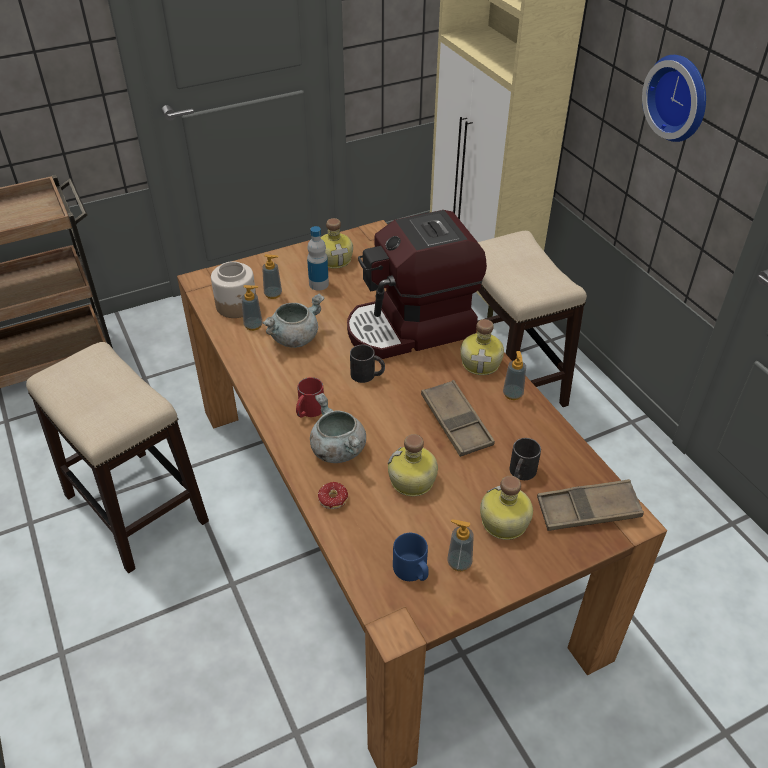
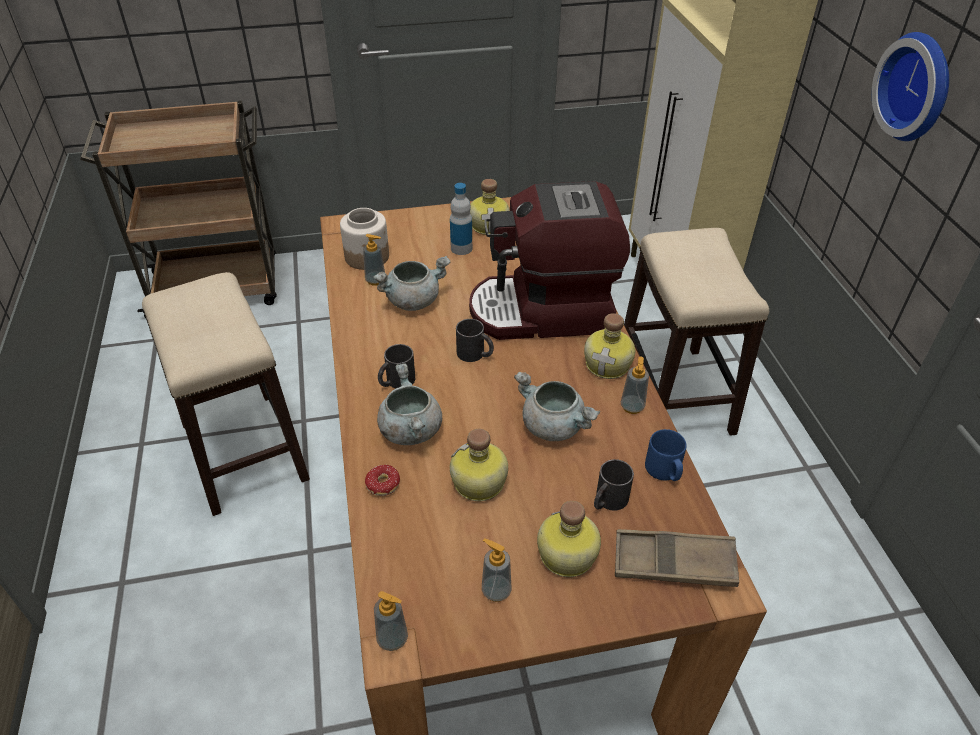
camera: 15 degrees right, 0 degrees up
soap dispenser [262,254,282,299] -> soap dispenser moved to [374,591,408,651]
red mug [296,377,324,417] -> black mug [378,344,415,388]
blue mug [393,533,429,581] -> blue mug moved to [645,429,686,481]
brown tray [421,380,495,457] -> grey cooking pot [514,372,600,441]

